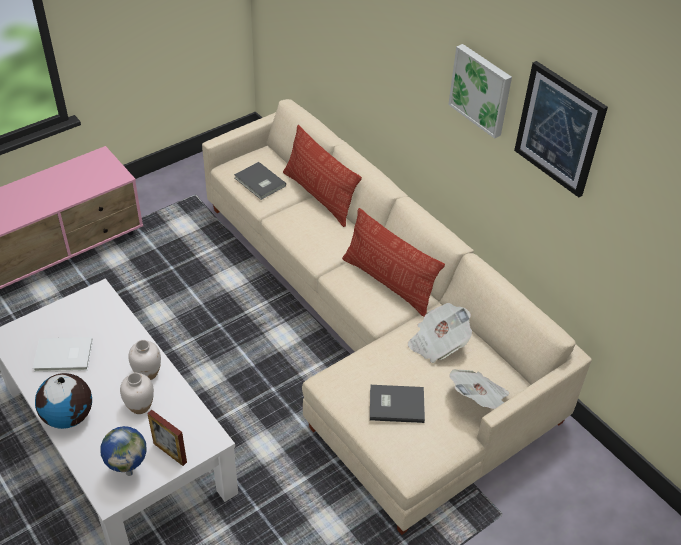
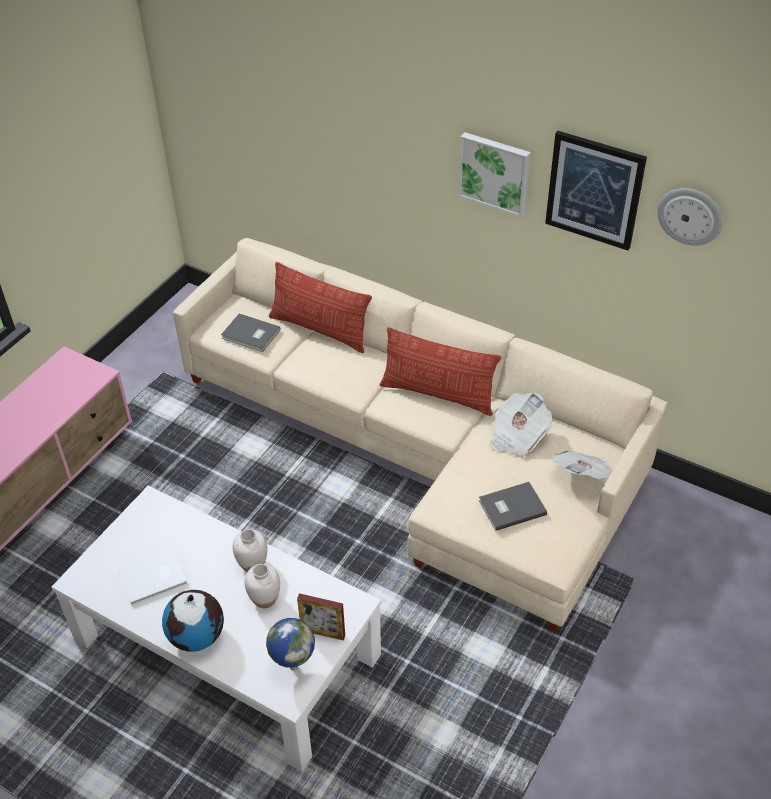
camera: 20 degrees left, 0 degrees up
none -> wall clock [657,188,723,246]

